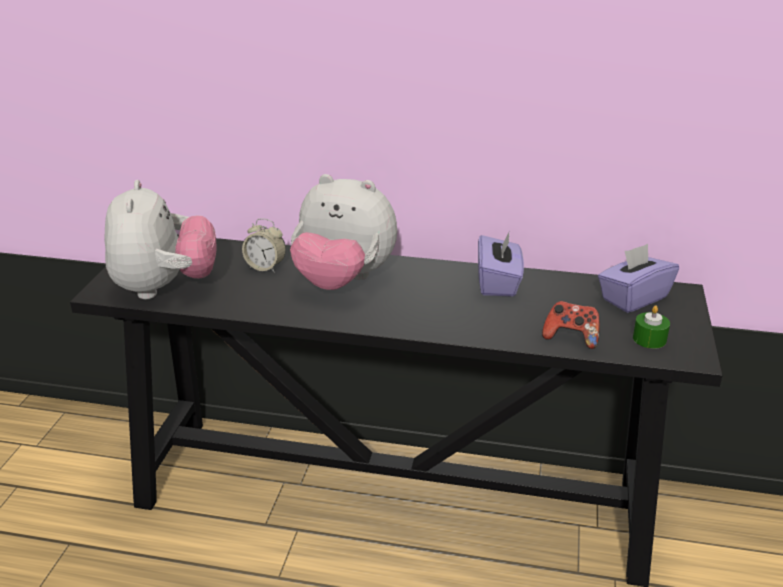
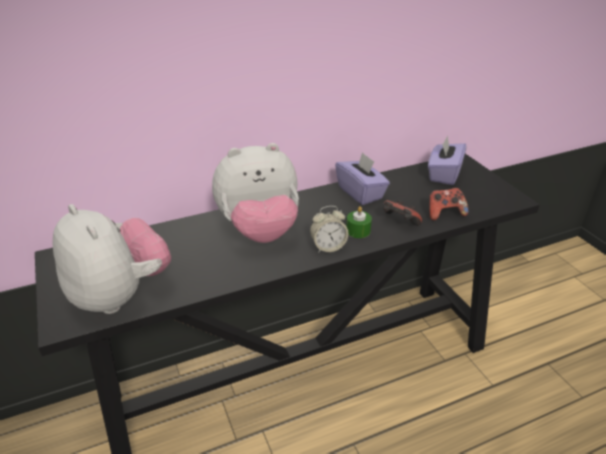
camera: 35 degrees left, 5 degrees up
alarm clock [242,218,286,273] -> alarm clock moved to [310,206,348,253]
green candle [633,306,670,349] -> green candle moved to [346,206,372,238]
none -> game controller [383,200,422,226]

